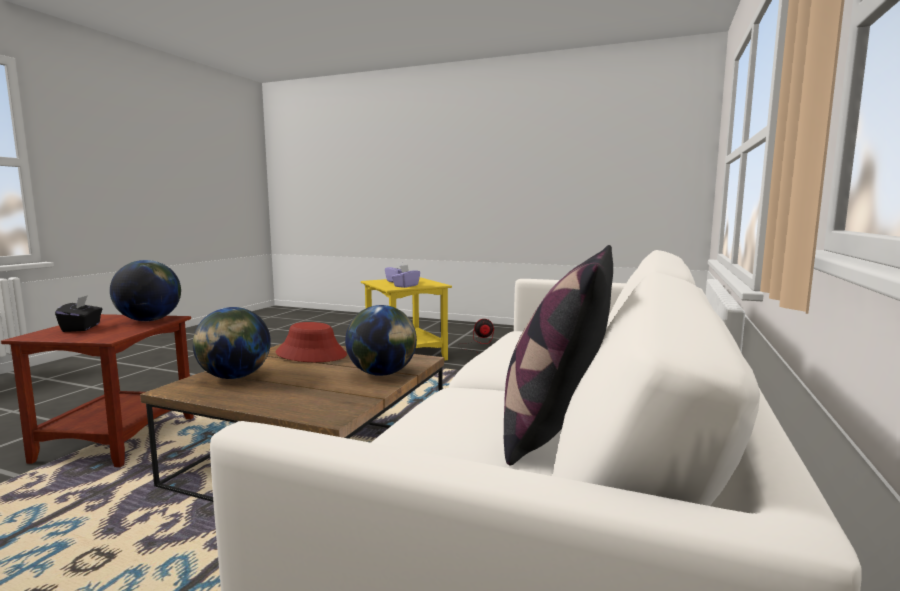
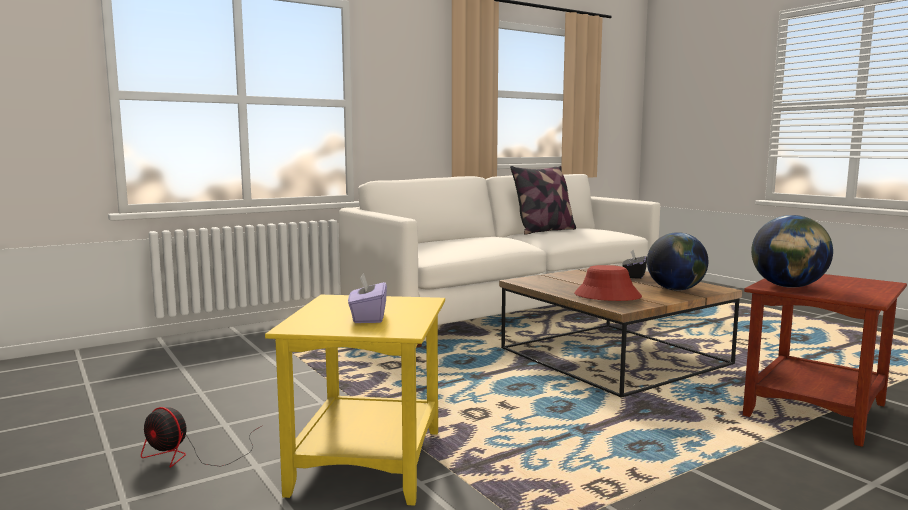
camera: 145 degrees left, 0 degrees up
black tissue box [55,295,102,332] -> black tissue box moved to [623,249,647,279]
globe [345,305,417,376] -> none
purple tissue box [392,265,420,288] -> none

